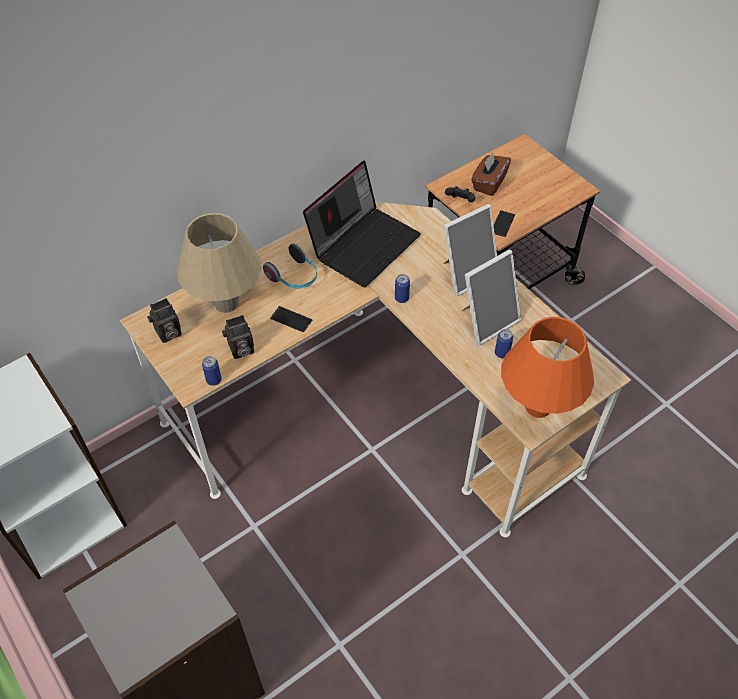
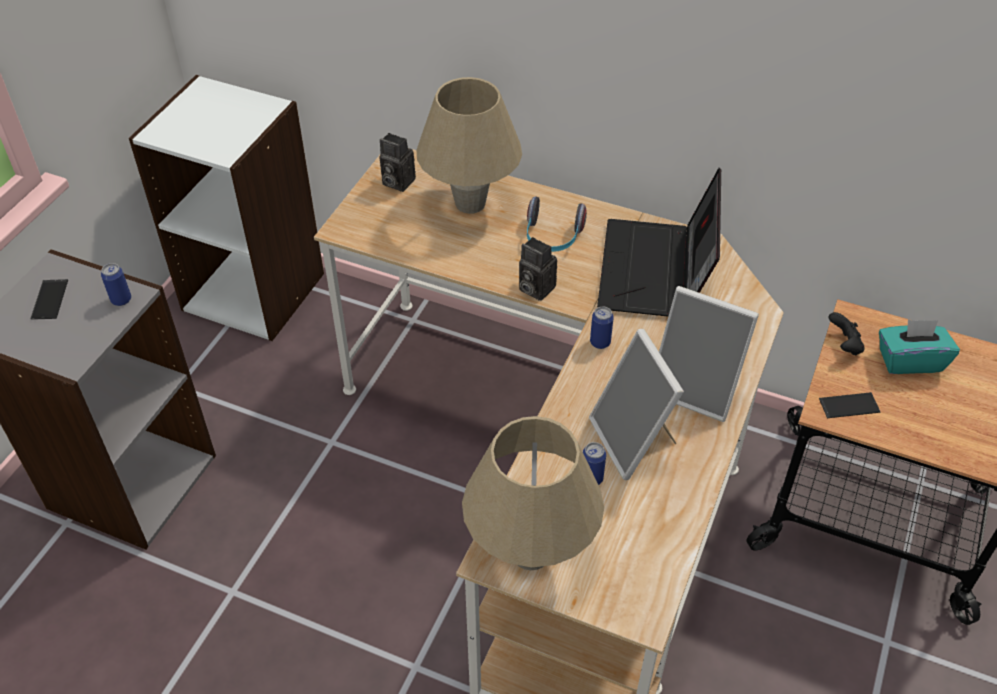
camera: 60 degrees right, 5 degrees down
can [202,356,222,386] -> can moved to [101,263,131,306]
camera [222,315,254,359] -> camera moved to [519,237,557,301]
phone [270,306,313,333] -> phone moved to [30,279,68,320]
laptop [303,161,421,288] -> laptop turned 90 degrees clockwise [597,168,721,316]
picture frame [462,250,521,346] -> picture frame turned 45 degrees clockwise [589,329,684,480]
brown tissue box [471,152,511,196] -> turquoise tissue box [879,320,960,374]
orange table lamp [501,317,594,418] -> beige table lamp [462,416,604,570]

